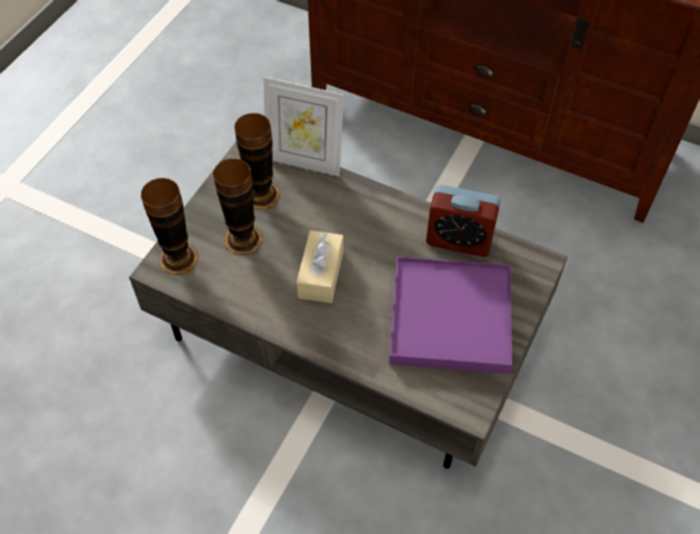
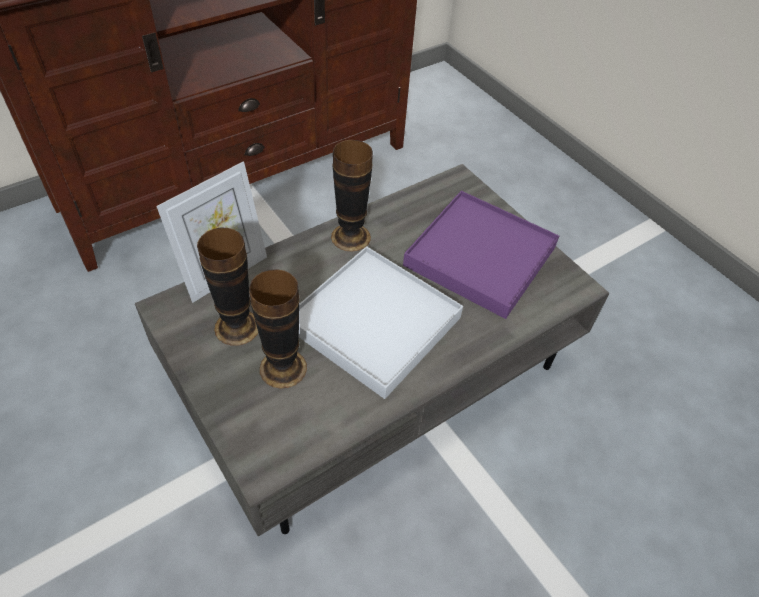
camera: 65 degrees left, 5 degrees down
vase [141,178,198,275] -> vase moved to [331,140,373,252]
beige tissue box [296,230,344,303] -> white tray [299,246,463,399]
alarm clock [426,185,501,257] -> none

